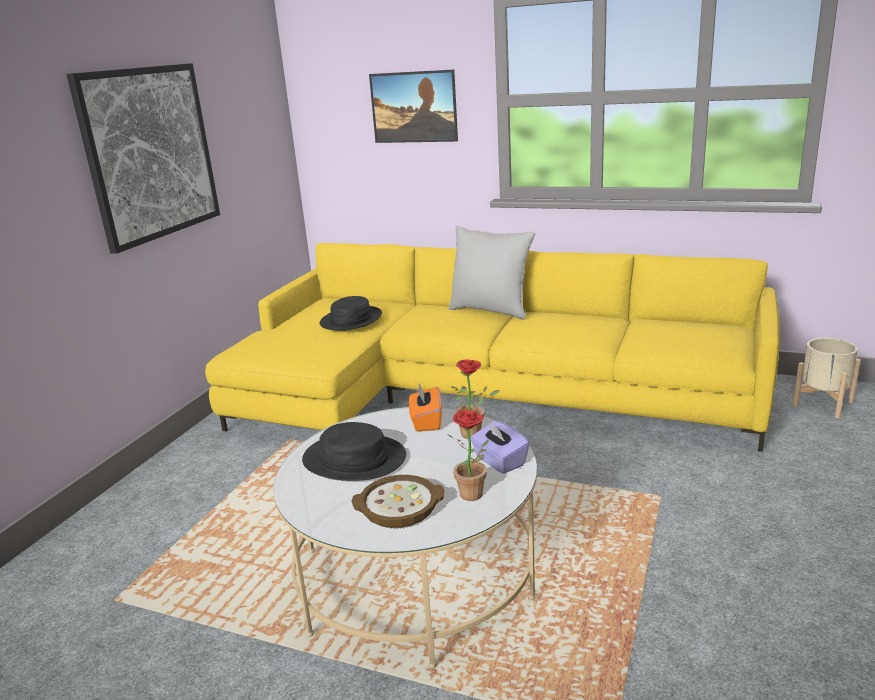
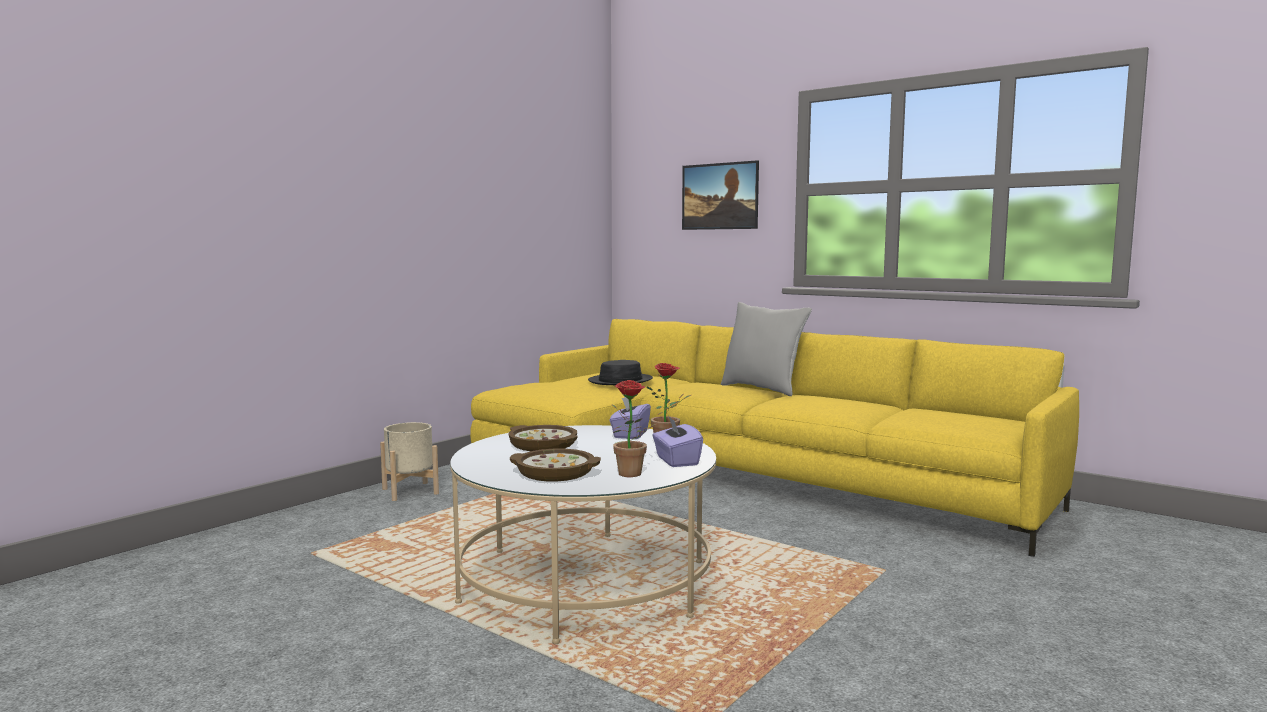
camera: 15 degrees right, 15 degrees down
picture [66,63,220,254] -> none
black hat [302,422,406,481] -> bowl [508,425,578,451]
orange tissue box [409,383,442,431] -> purple tissue box [609,397,651,439]
beige planter [793,338,861,418] -> beige planter moved to [380,422,439,501]

